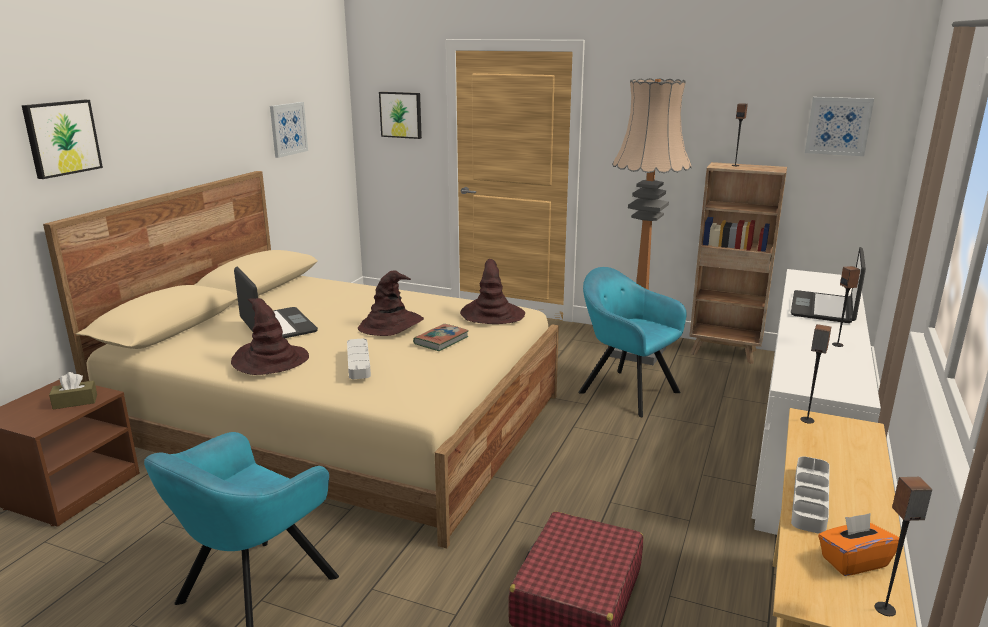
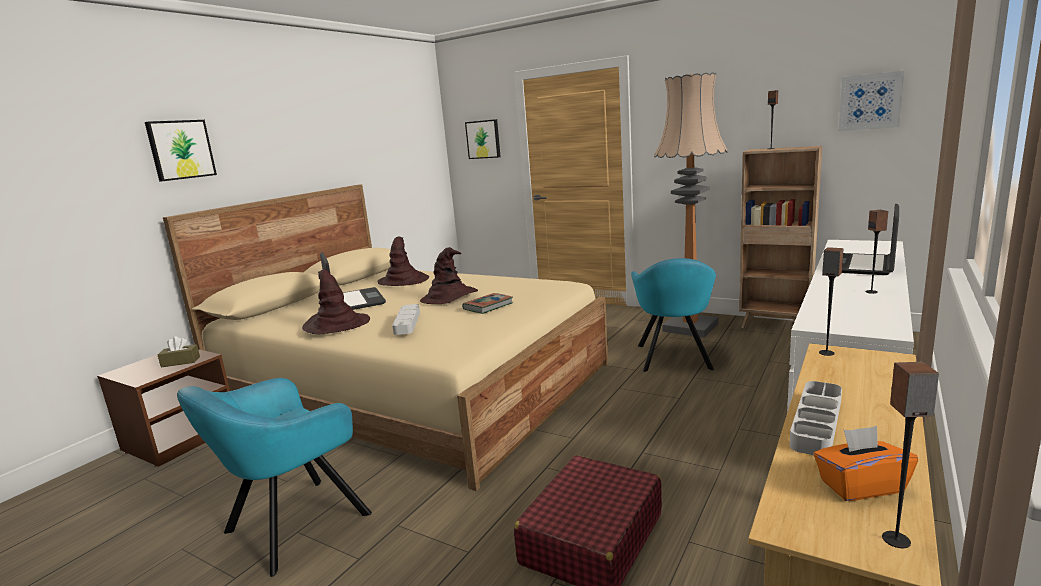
camera: 10 degrees right, 5 degrees down
picture [270,102,308,158] -> none
brown hat [460,259,525,324] -> brown hat moved to [378,236,429,286]
turquoise armchair [578,267,687,417] -> turquoise armchair turned 135 degrees counterclockwise [631,258,716,372]

